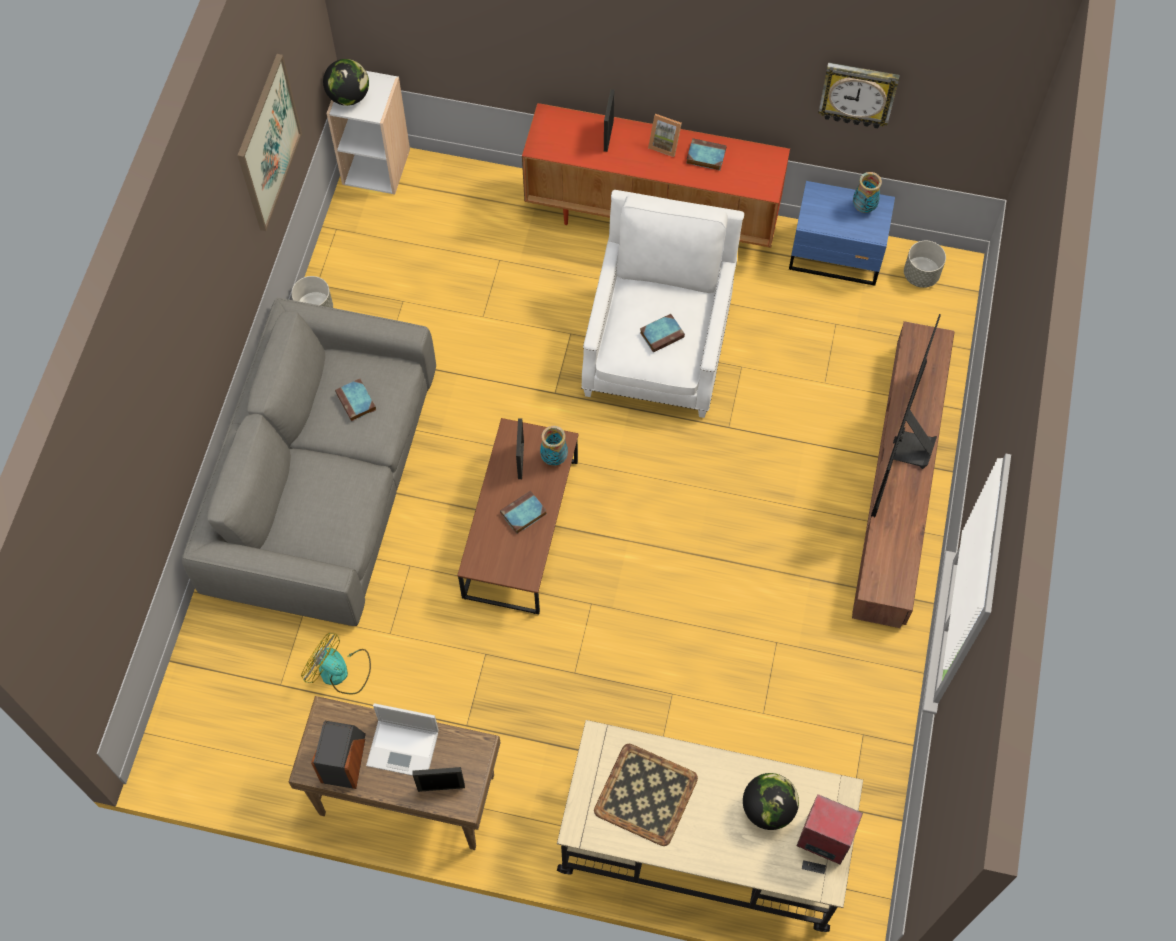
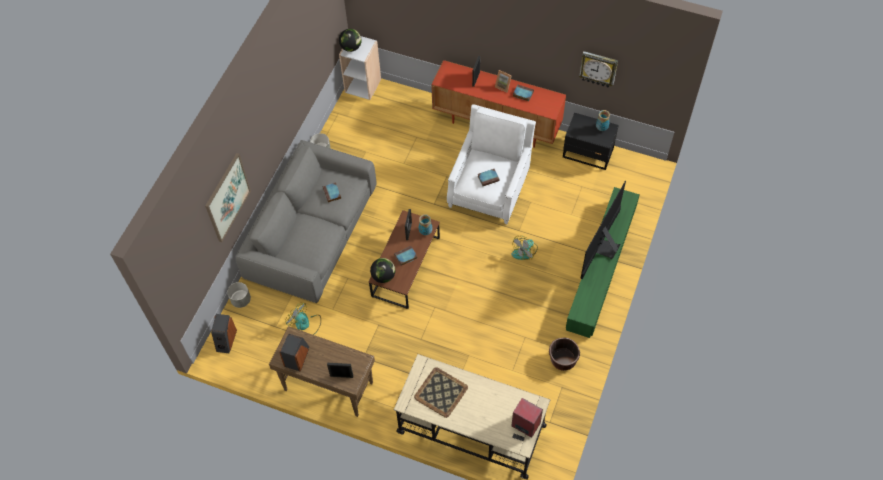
camera: 10 degrees right, 5 degrees down
picture [237,54,302,231] -> picture moved to [205,153,251,242]
laptop [366,703,439,776] -> none
globe [743,773,799,830] -> globe moved to [370,258,395,283]
blue nightstand [789,181,895,286] -> black nightstand [563,113,619,170]
brown tv stand [852,321,955,628] -> green tv stand [566,187,640,338]
grey planter [904,241,946,288] -> grey planter moved to [227,282,251,308]
none -> speaker [211,314,237,353]
none -> fan [511,236,538,260]
none -> brown planter [549,337,580,371]

